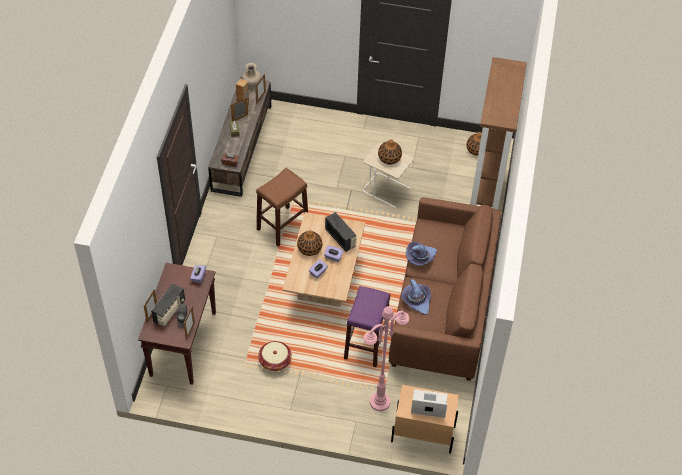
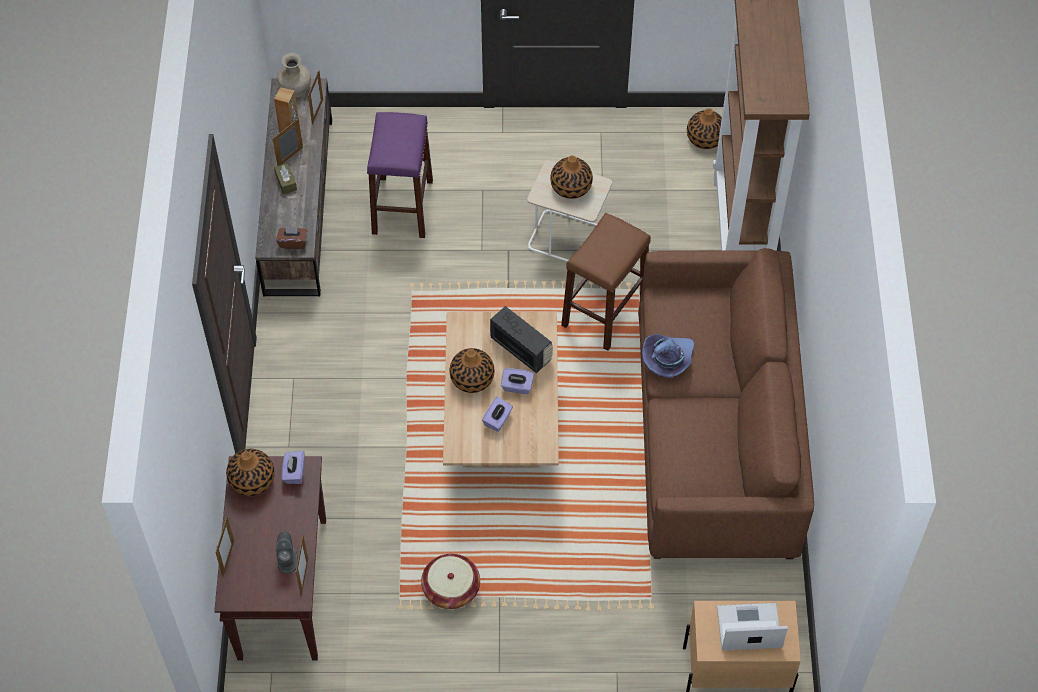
camera: 10 degrees left, 5 degrees up
radio [151,283,185,327] -> none
brown stool [256,168,308,247] -> brown stool moved to [561,213,651,350]
purple stool [344,286,390,367] -> purple stool moved to [367,112,433,238]
pink floor lamp [363,306,409,411] -> none
purple hat [401,279,431,315] -> none
none -> vase [226,449,275,496]

